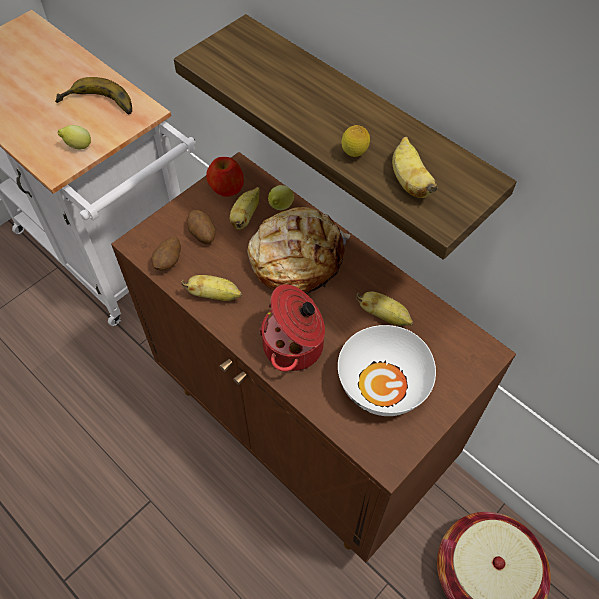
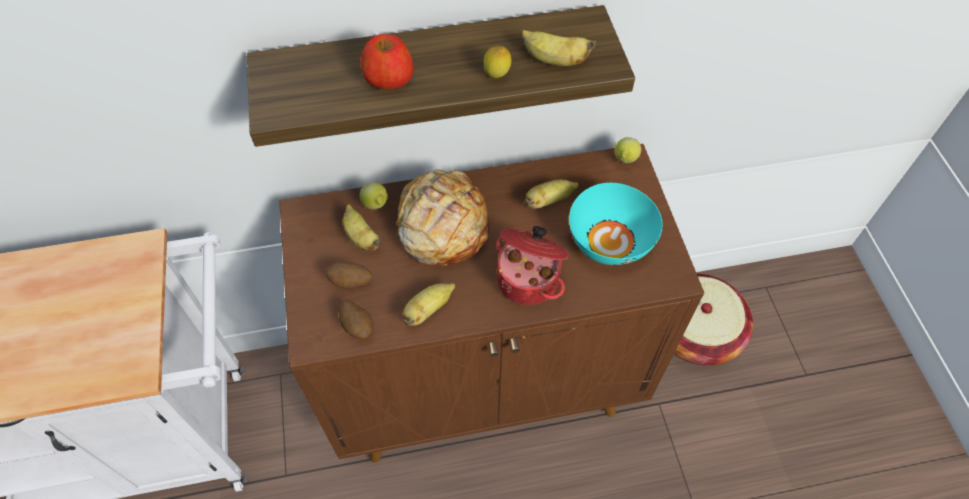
camera: 55 degrees left, 0 degrees up
banana [55,77,132,115] -> none
lemon [58,125,91,149] -> lemon moved to [615,137,641,163]
apple [206,157,244,197] -> apple moved to [361,34,414,89]
white bowl [338,325,436,416] -> turquoise bowl [569,183,663,265]

